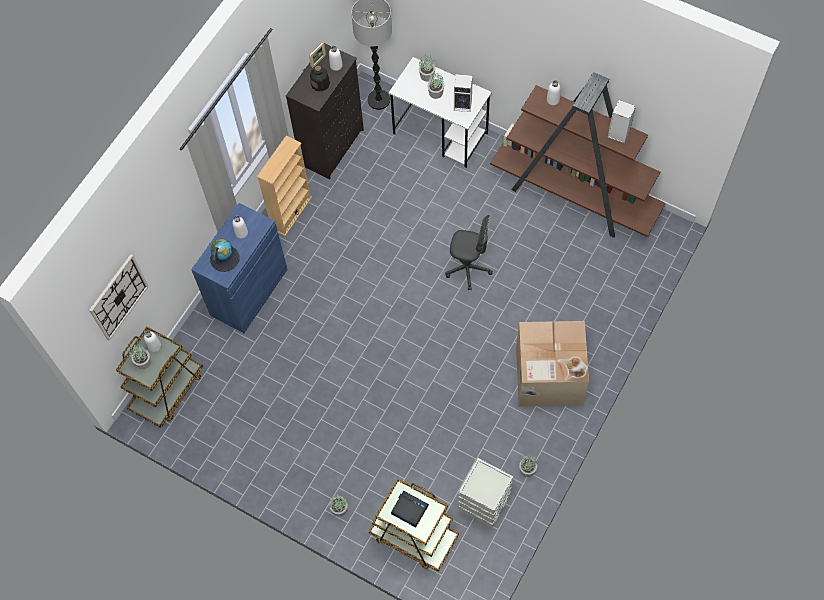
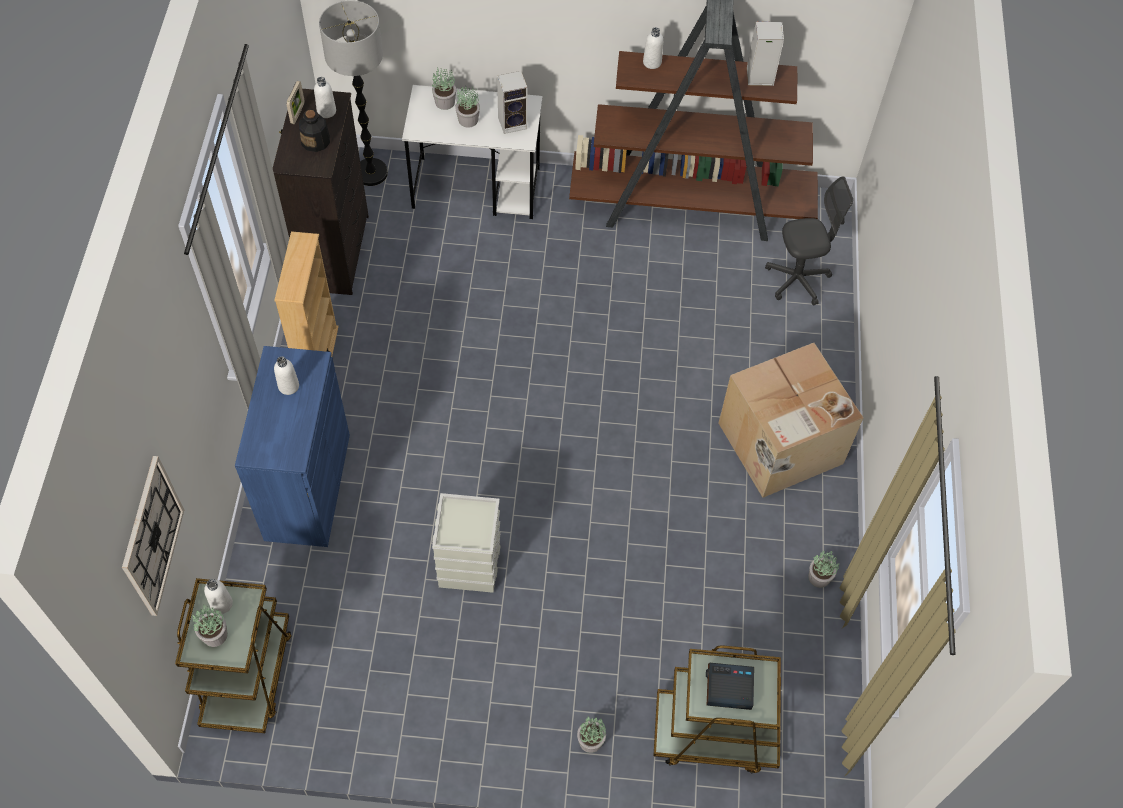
camera: 30 degrees left, 5 degrees down
globe [210,239,240,272] -> none
grey office chair [445,215,493,290] -> grey office chair moved to [765,176,853,306]
grey storage box [459,458,513,528] -> grey storage box moved to [432,493,501,593]

